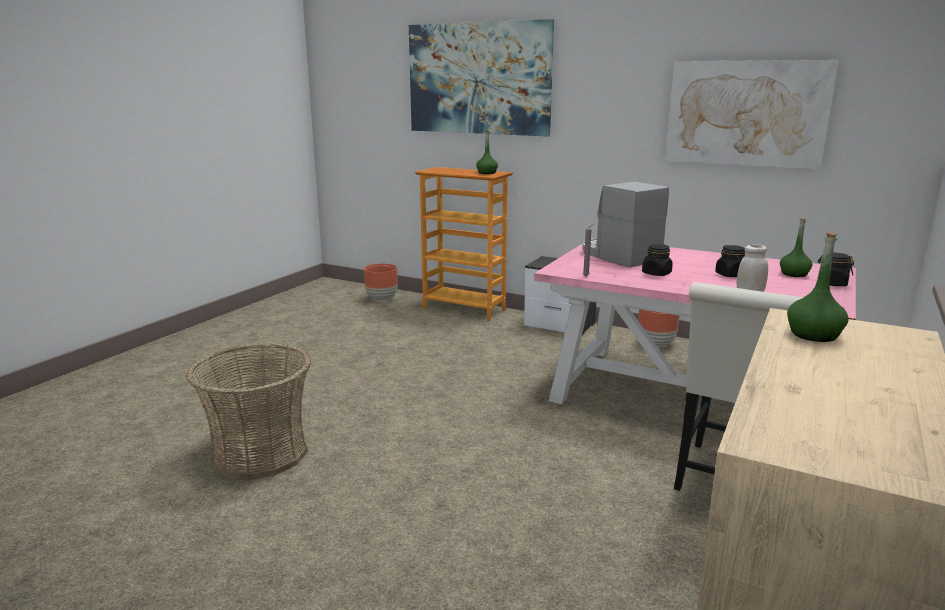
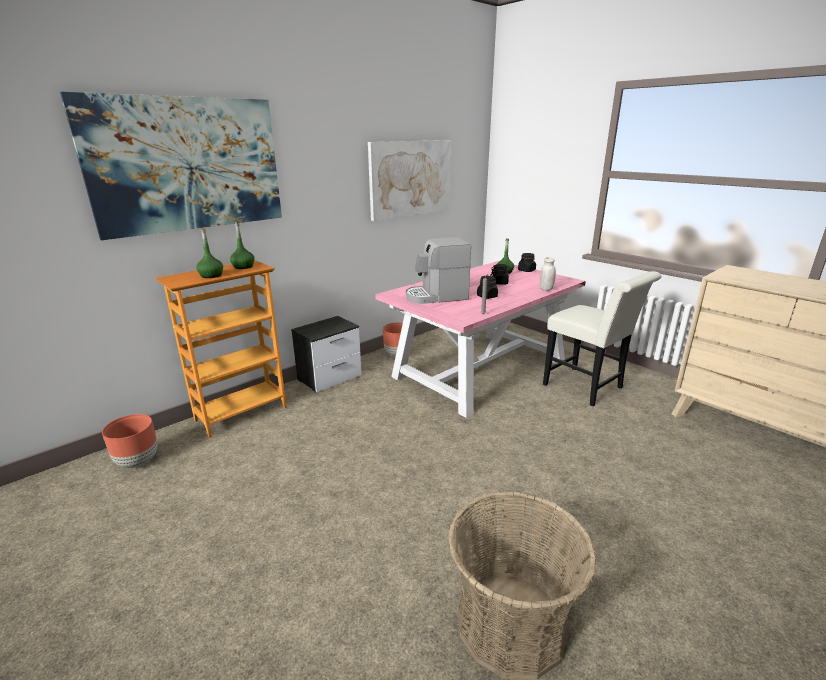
camera: 70 degrees left, 5 degrees up
green bottle [787,231,848,342] -> green bottle moved to [196,228,223,278]

